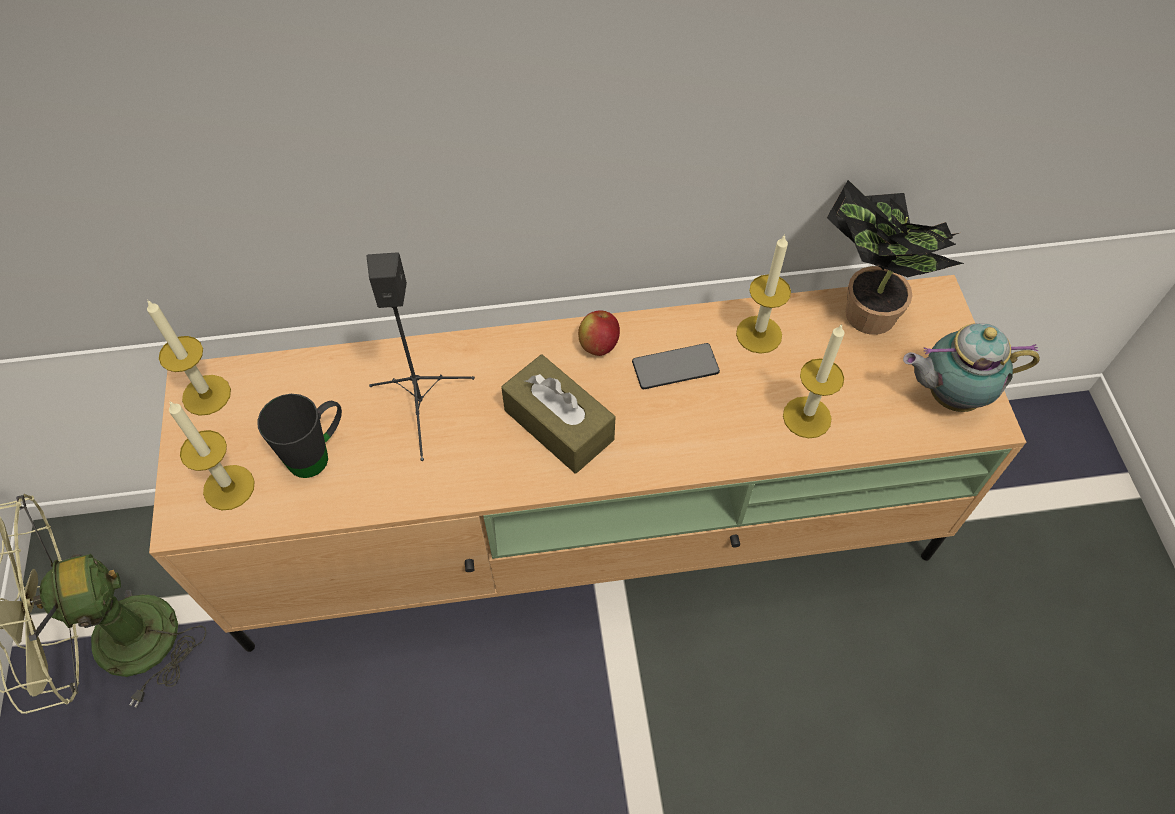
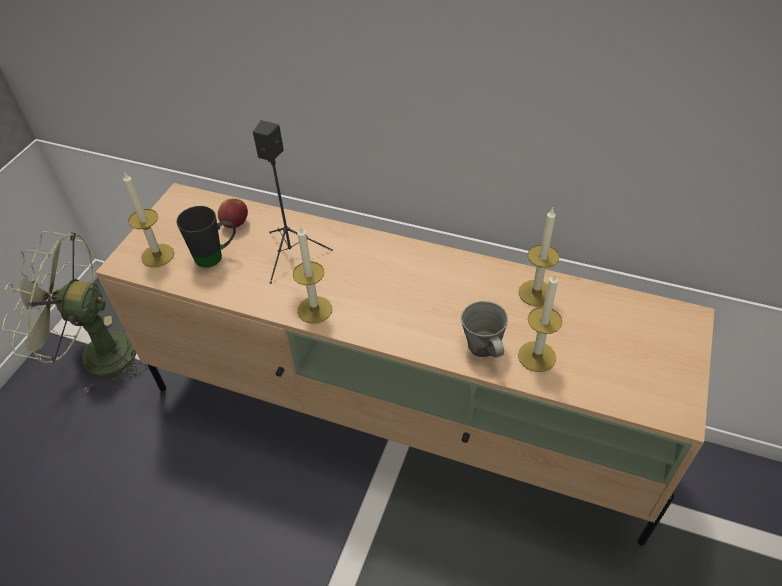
camera: 30 degrees right, 10 degrees down
candle [147,299,231,416] -> candle moved to [293,225,332,324]
brown tissue box [501,355,615,473] -> none
apple [578,310,620,356] -> apple moved to [218,199,248,228]
phone [632,343,720,389] -> none
potted plant [827,180,964,335] -> none
teapot [903,323,1040,412] -> none
none -> grey mug [461,301,508,357]

